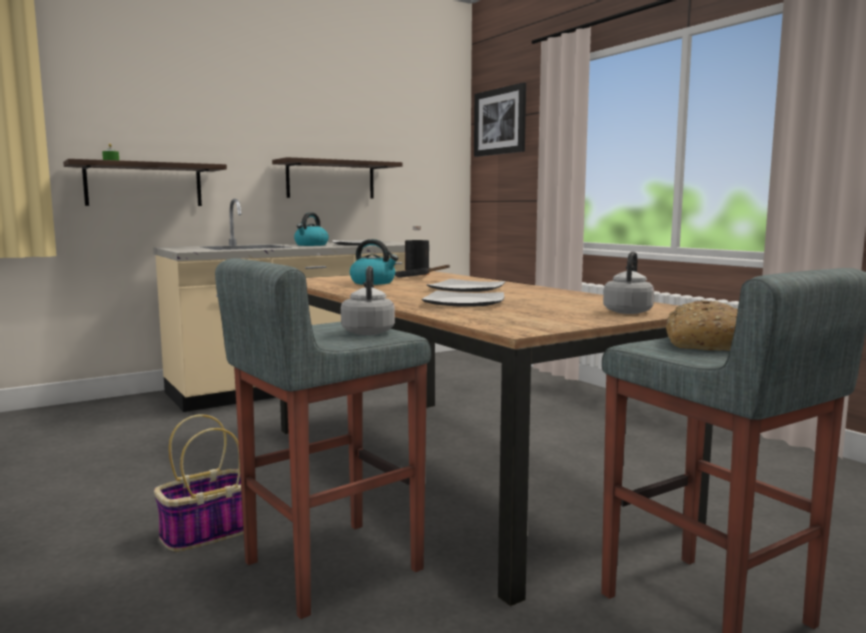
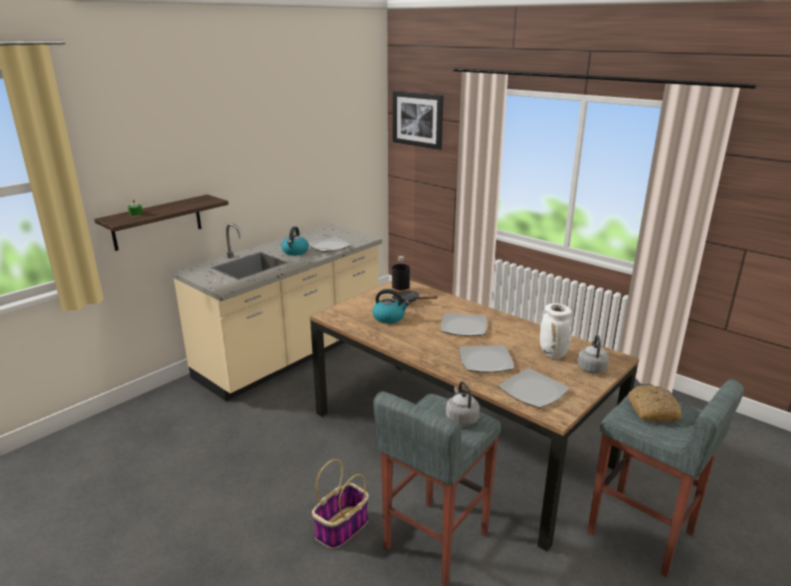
camera: 15 degrees left, 15 degrees up
shelf [272,157,403,199] -> none
none -> plate [498,368,569,408]
none -> white vase [540,303,572,359]

